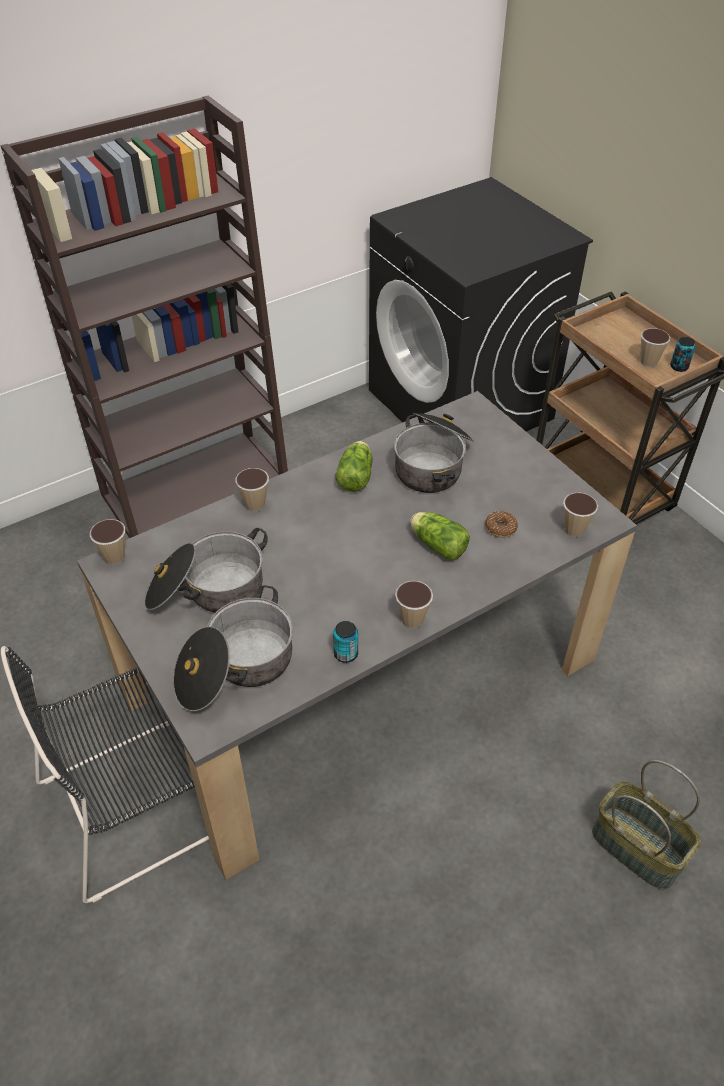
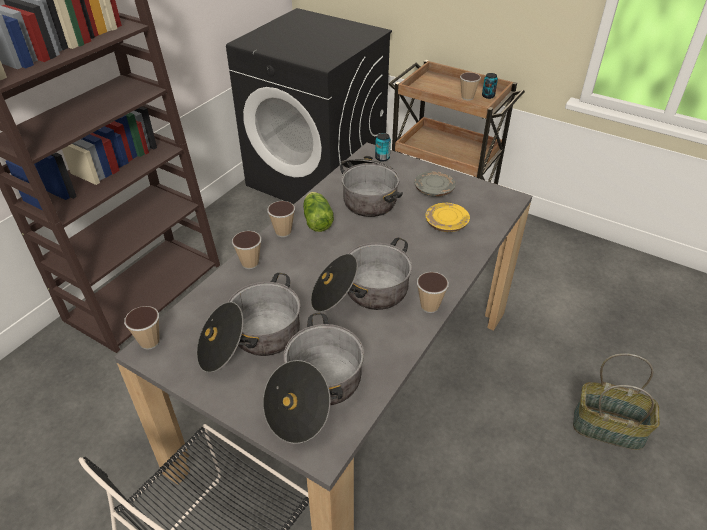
camera: 25 degrees left, 5 degrees down
can [333,621,358,663] -> can moved to [375,133,391,162]
lettuce [410,512,470,560] -> none
donut [485,511,518,538] -> yellow plate [425,203,470,232]
cup [563,492,598,537] -> cup moved to [267,201,295,237]
none -> cooking pot [311,238,412,312]
none -> grey plate [414,171,456,197]

